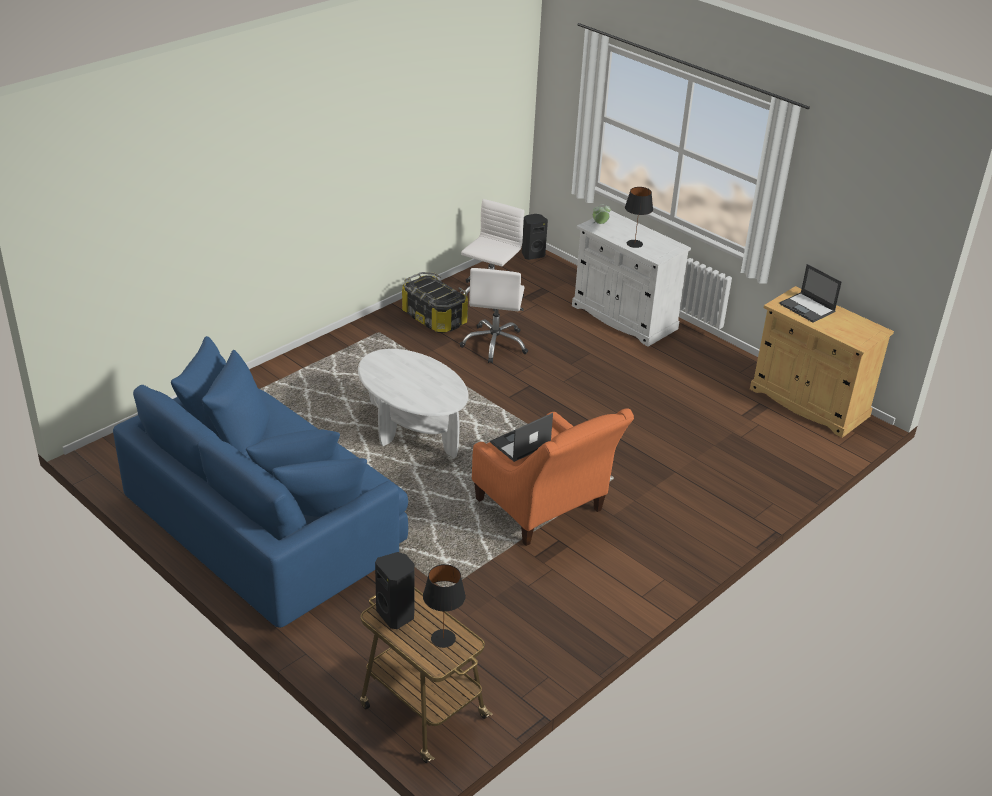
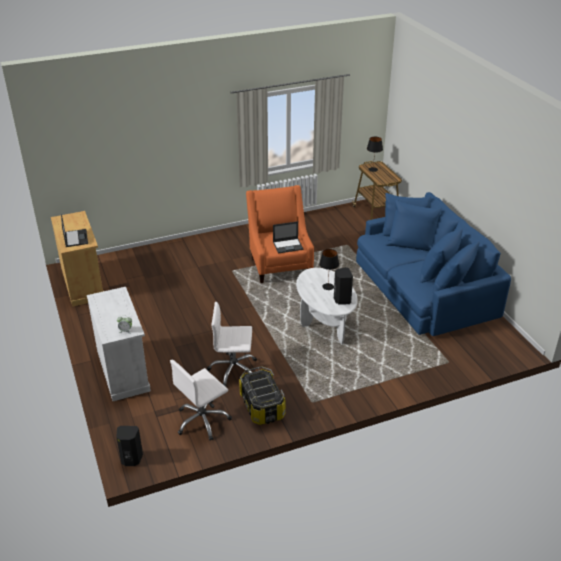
camera: 155 degrees left, 0 degrees up
black speaker [375,552,414,629] -> black speaker moved to [334,267,353,305]
white office chair [459,268,528,363] -> white office chair turned 120 degrees counterclockwise [207,302,257,387]
black table lamp [625,187,653,248] -> black table lamp moved to [319,249,339,290]

